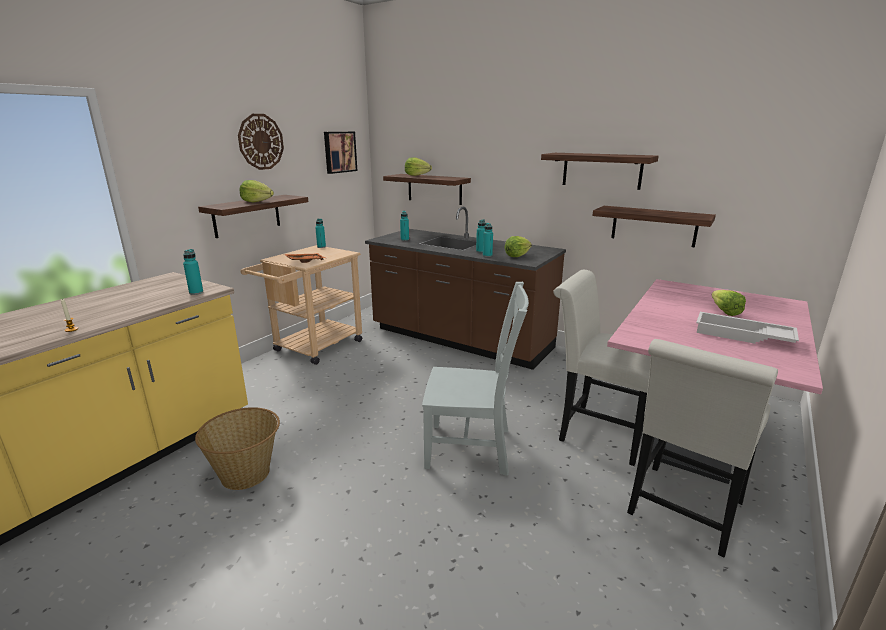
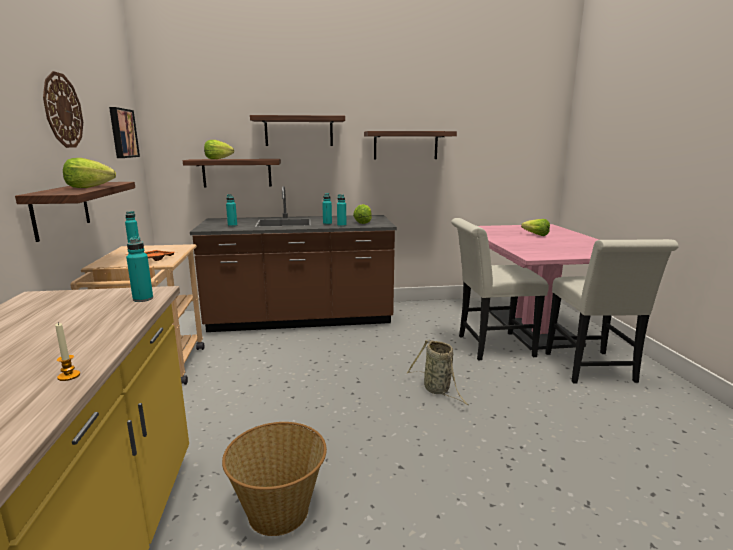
camera: 40 degrees left, 5 degrees down
grey chair [422,282,529,476] -> basket [407,339,469,405]
shelf [592,206,716,248] -> shelf moved to [250,115,345,146]
white tray [696,312,799,344] -> none

